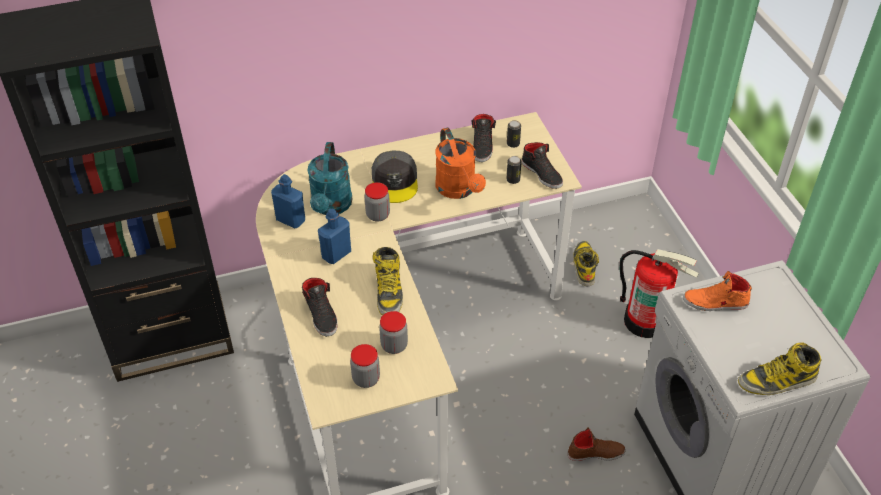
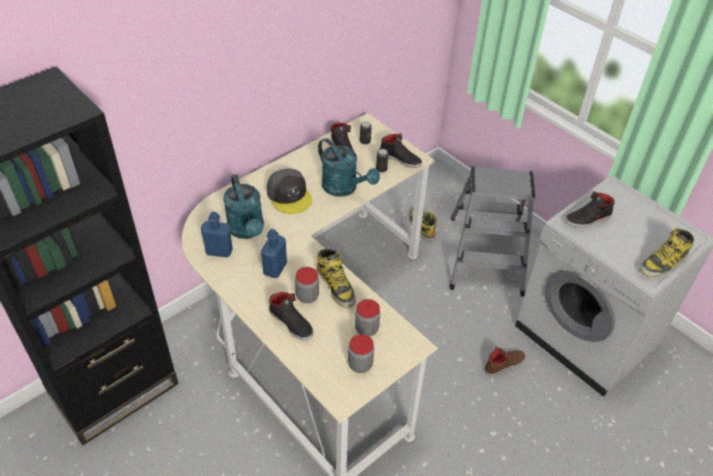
camera: 25 degrees left, 0 degrees up
jar [364,182,390,221] -> jar moved to [295,267,319,303]
orange watering can [435,128,486,199] -> turquoise watering can [318,138,380,197]
fire extinguisher [619,249,699,338] -> grey step ladder [450,166,535,297]
orange shoe [683,271,752,311] -> black shoe [565,192,615,227]

